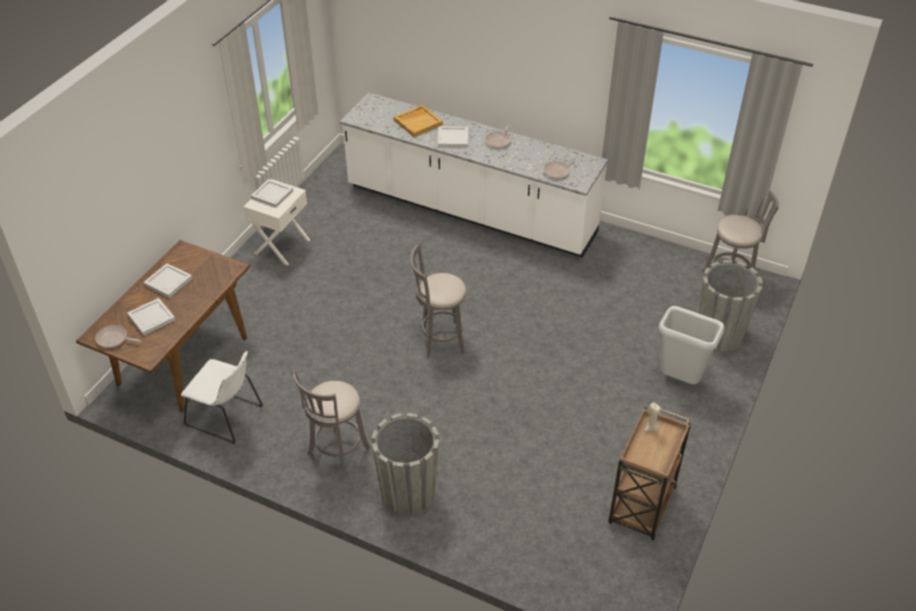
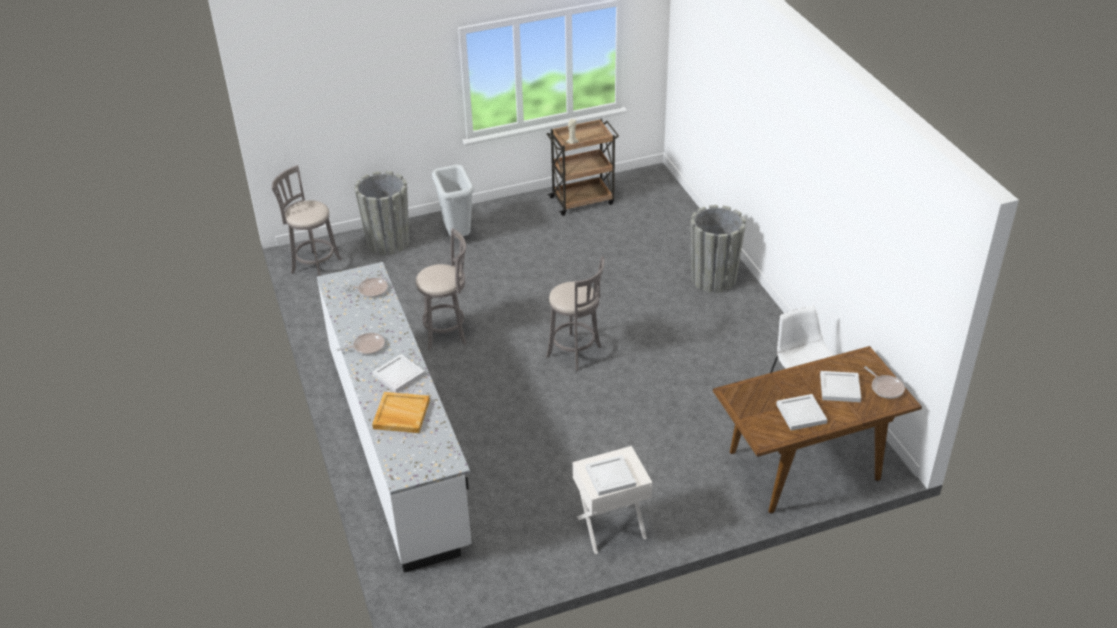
camera: 135 degrees left, 5 degrees down
grey stool [292,370,371,476] -> grey stool moved to [416,228,467,350]

